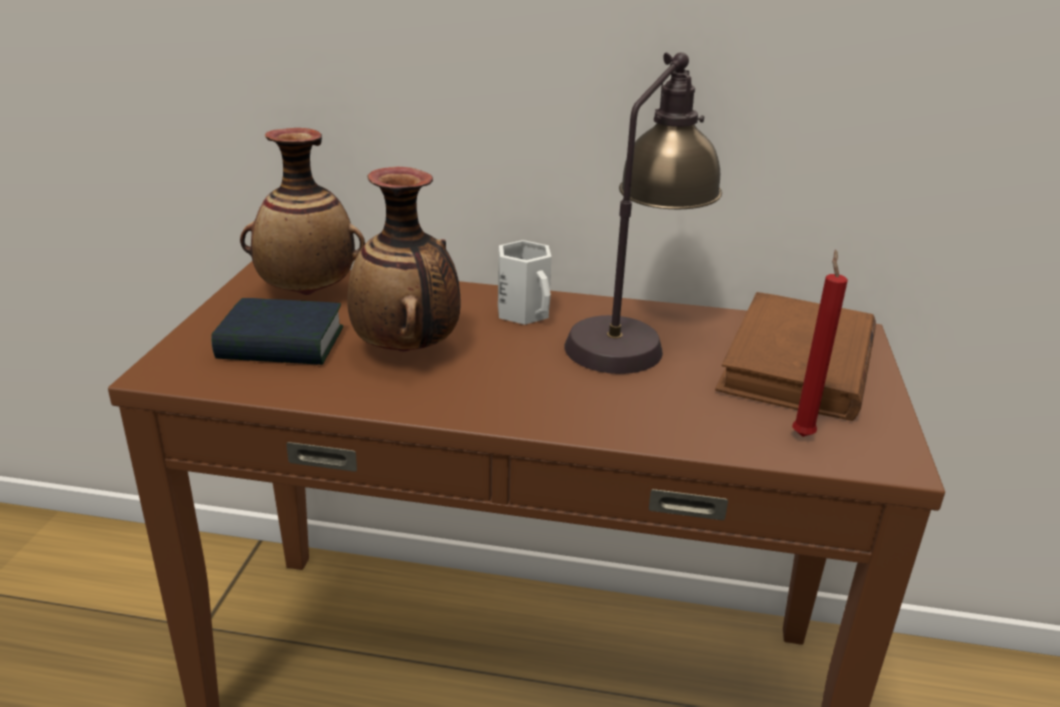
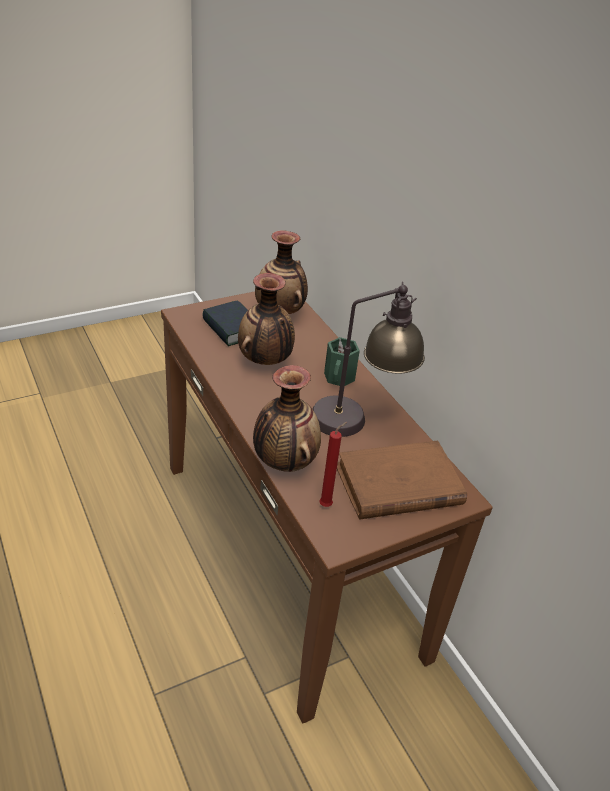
camera: 50 degrees right, 10 degrees up
white mug [498,240,552,325] -> green mug [324,337,360,386]
none -> vase [253,365,321,472]

